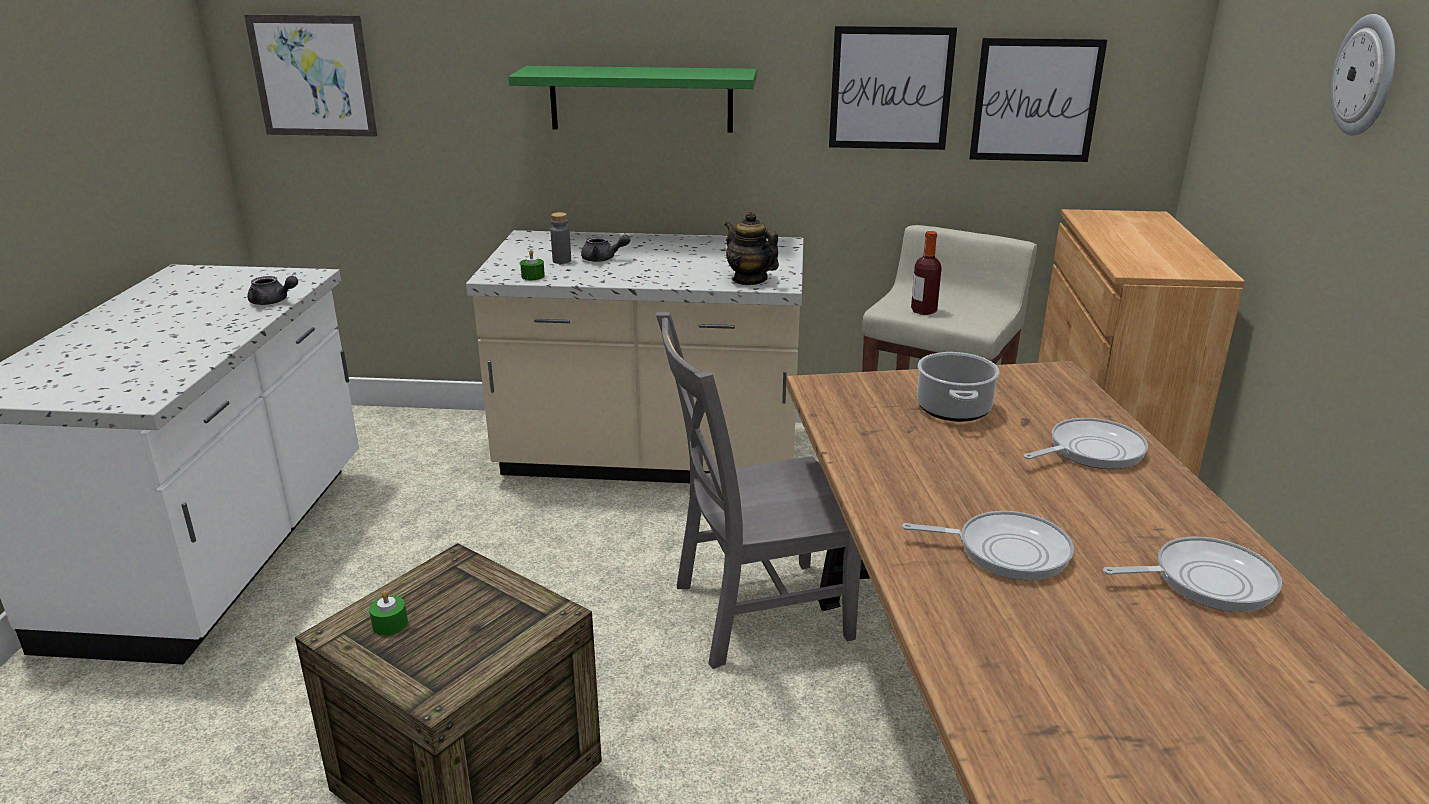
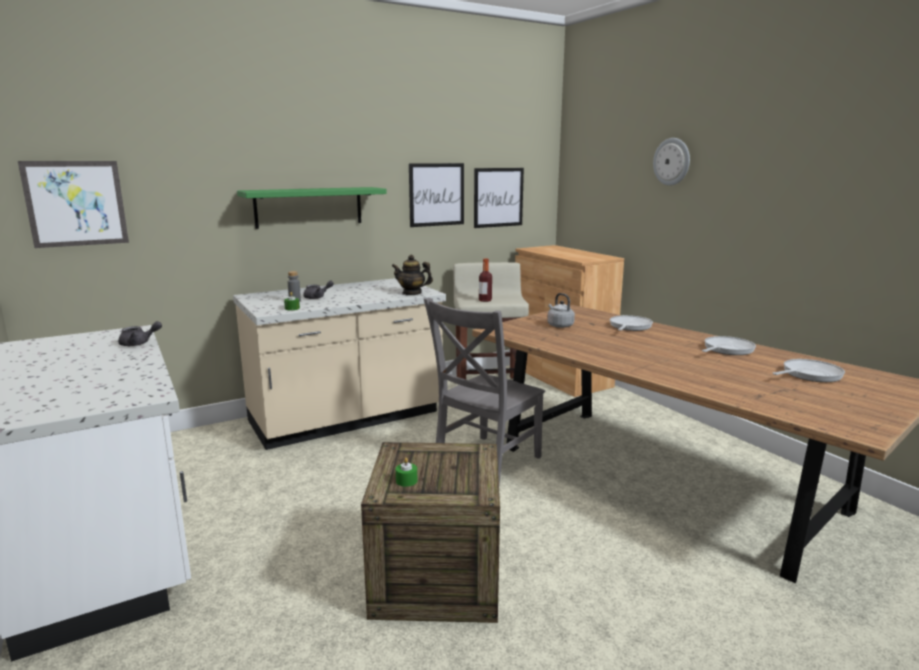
camera: 35 degrees left, 10 degrees down
frying pan [902,511,1074,580] -> frying pan moved to [773,359,845,382]
cooking pot [917,352,999,422] -> grey kettle [547,293,575,328]

